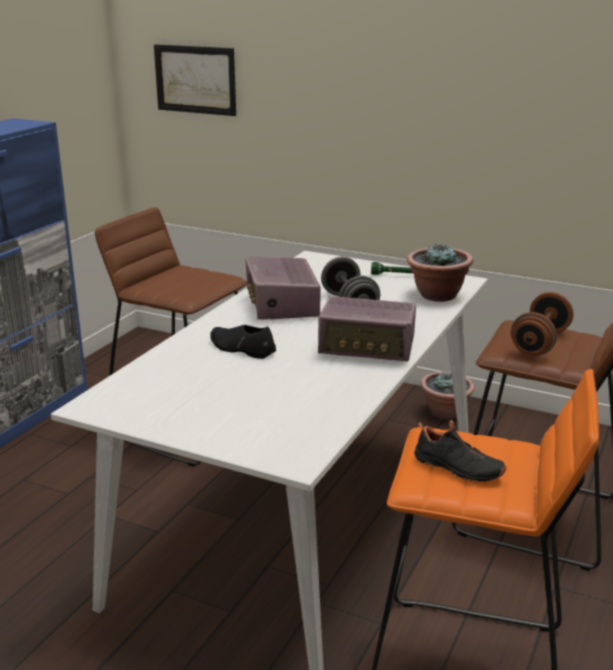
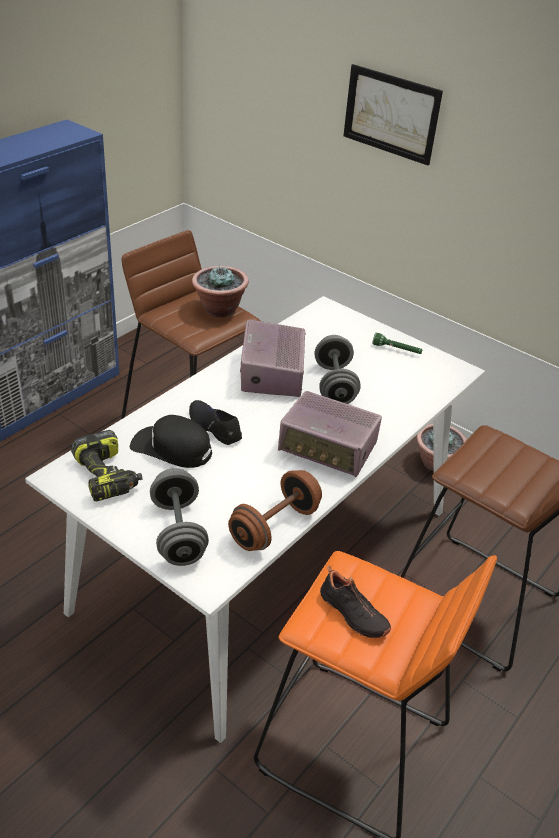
camera: 10 degrees right, 15 degrees up
picture [154,44,236,116] -> picture moved to [343,64,443,165]
potted plant [407,243,473,302] -> potted plant moved to [192,266,249,317]
brown dumbbell [511,292,574,356] -> brown dumbbell moved to [228,470,322,551]
none -> power drill [71,430,142,502]
none -> black cap [130,415,212,468]
none -> grey dumbbell [150,468,209,566]

